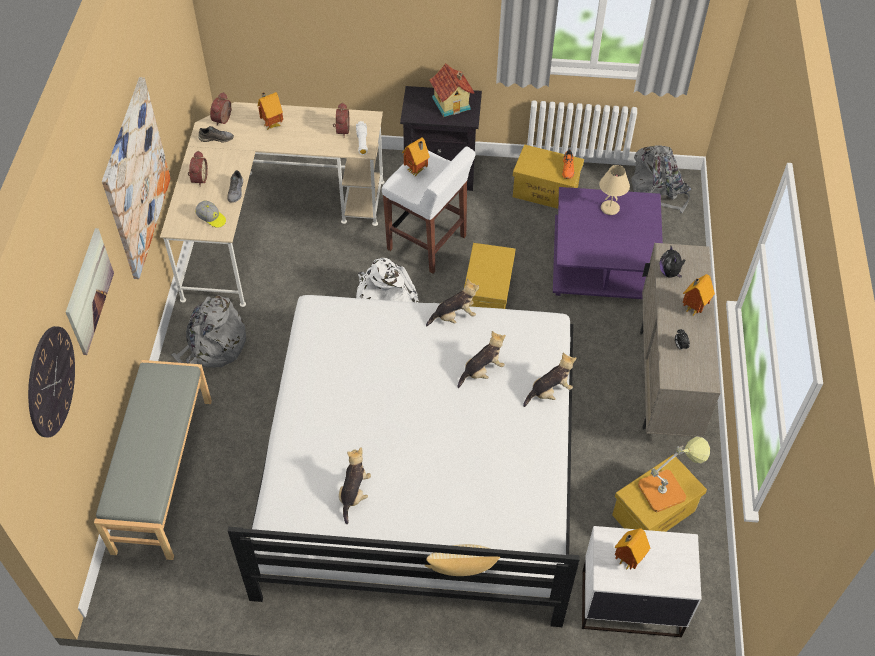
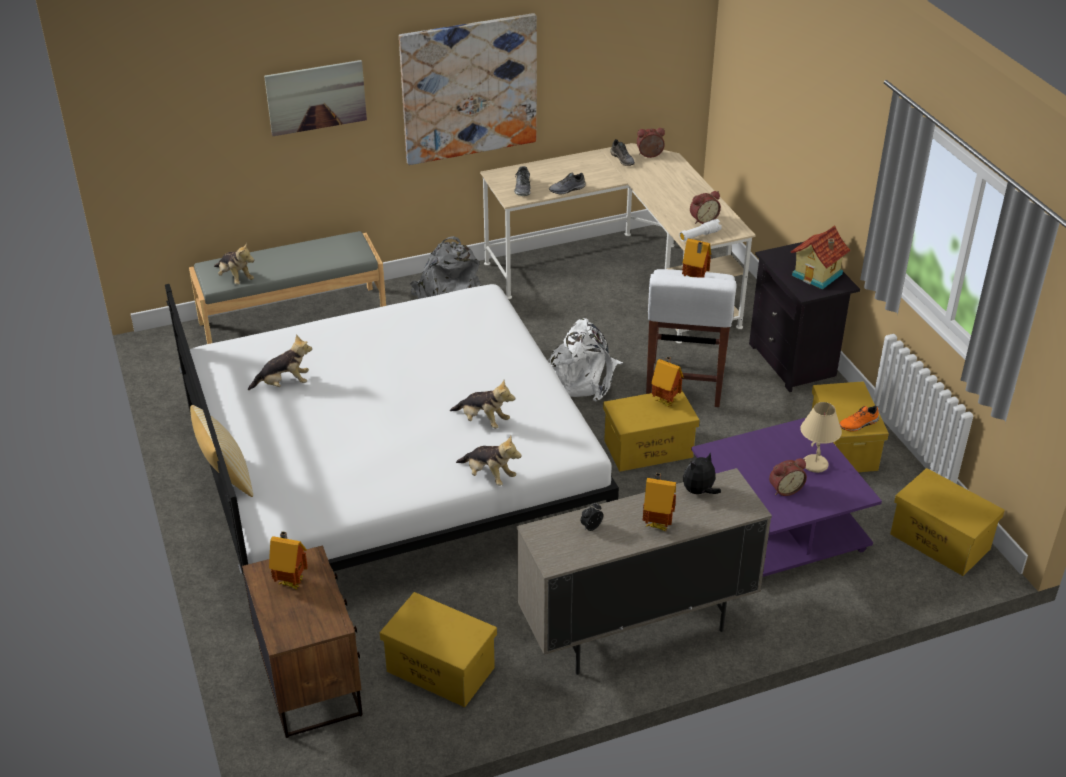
camera: 65 degrees right, 15 degrees down
wall clock [28,326,75,438] -> none
alarm clock [188,151,208,187] -> alarm clock moved to [769,458,807,496]
cap [195,200,226,228] -> shoe [514,166,531,196]
toy house [258,92,283,130] -> toy house moved to [651,357,683,407]
plush toy [426,278,479,326] -> plush toy moved to [214,243,254,285]
white nightstand [582,526,702,638] -> brown nightstand [242,545,363,738]
grey backpack [631,145,691,213] -> yellow storage box [890,468,1005,576]
table lamp [638,437,710,512] -> none

